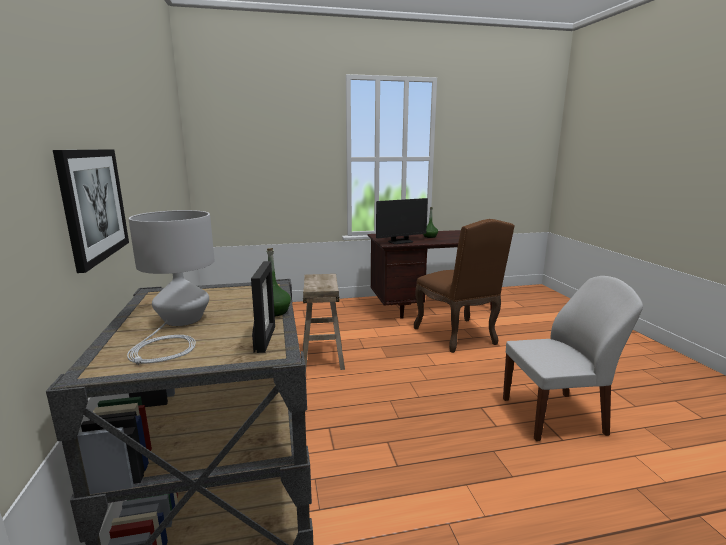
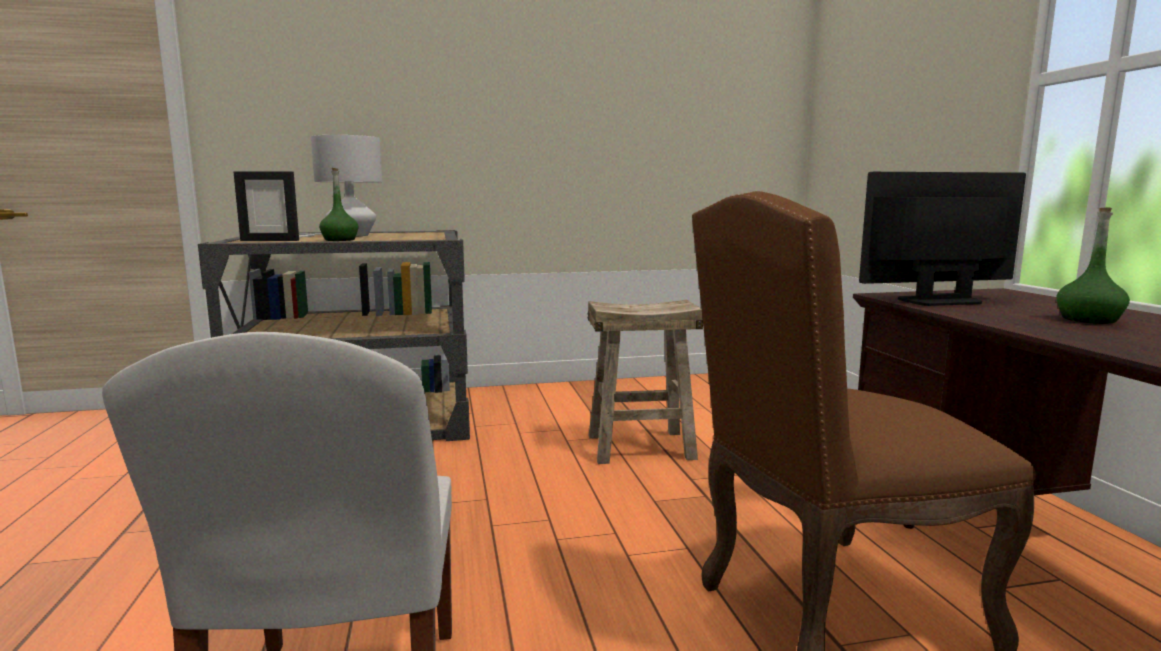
camera: 90 degrees right, 5 degrees down
picture [53,149,129,273] -> none
monitor [376,198,428,244] -> monitor turned 105 degrees clockwise [859,172,1026,306]

